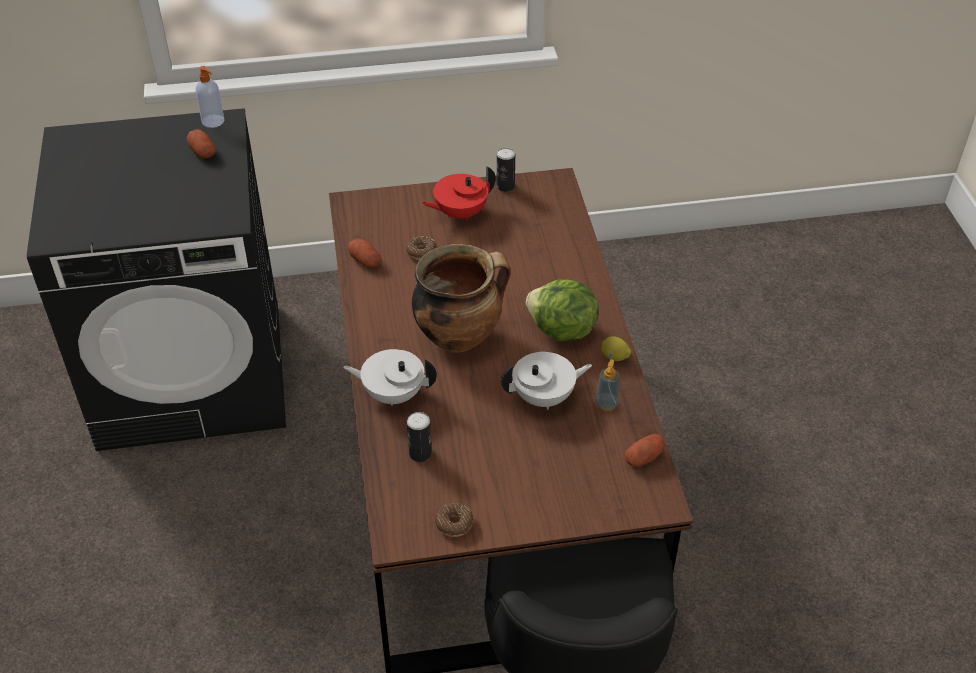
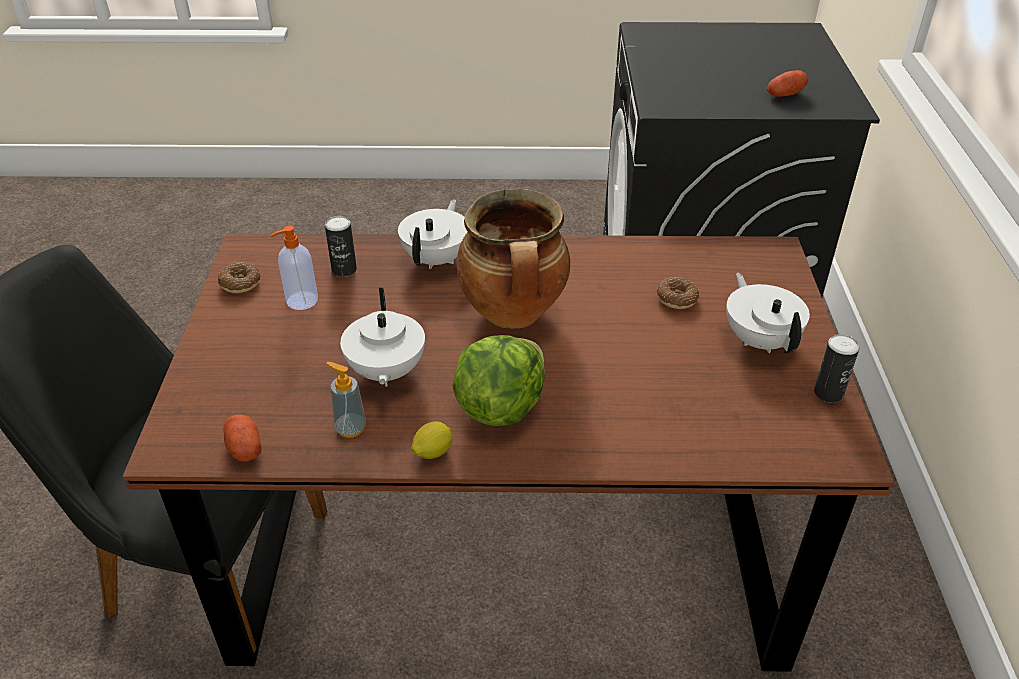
camera: 100 degrees right, 5 degrees down
soap dispenser [195,66,225,128] -> soap dispenser moved to [271,226,318,310]
potato [348,238,381,267] -> none
red teapot [421,166,496,220] -> white teapot [726,273,810,353]

